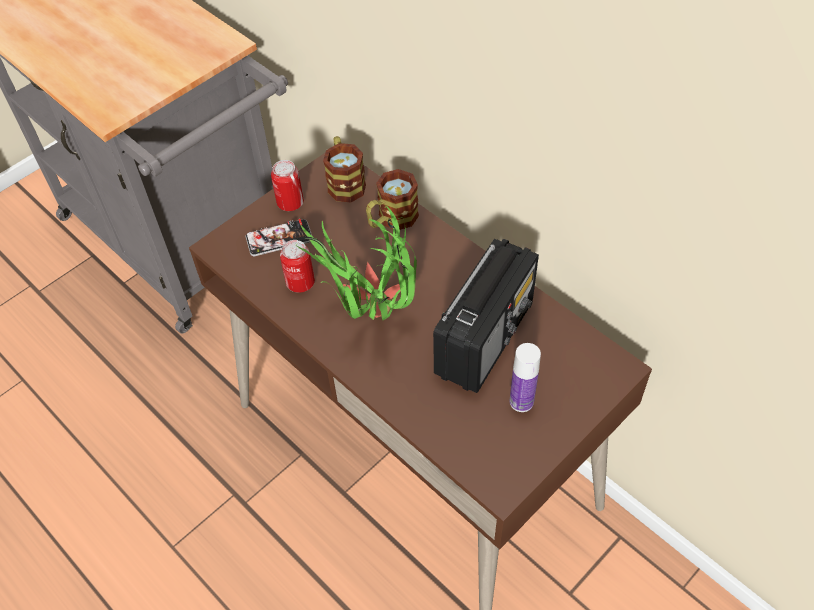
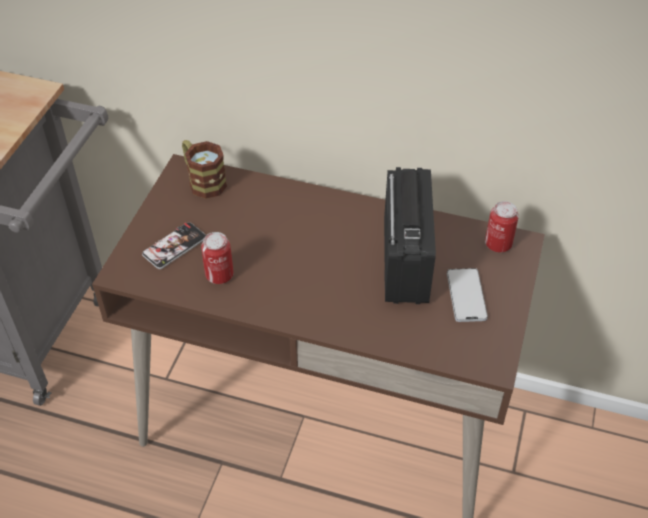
camera: 30 degrees left, 5 degrees down
can [271,160,304,211] -> can moved to [485,201,519,252]
potted plant [296,206,417,321] -> none
mug [366,169,419,230] -> none
bottle [510,343,541,412] -> phone [447,268,488,322]

